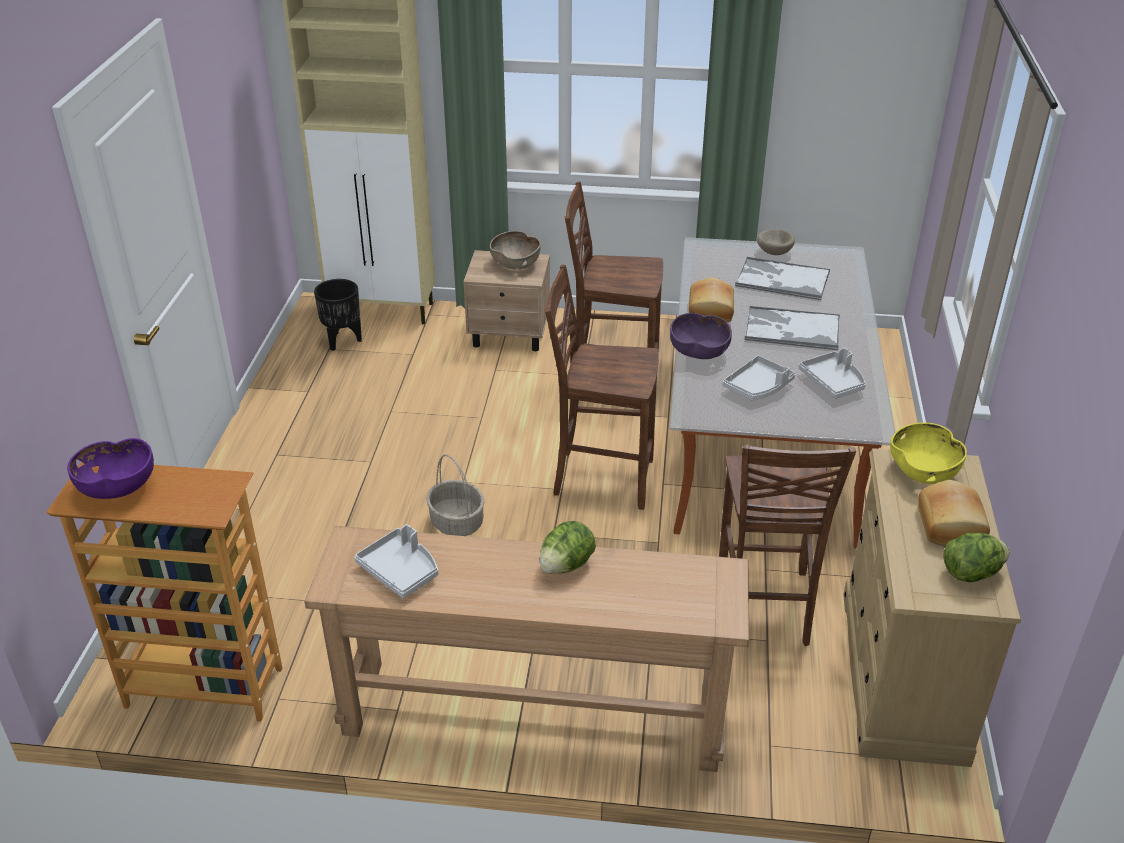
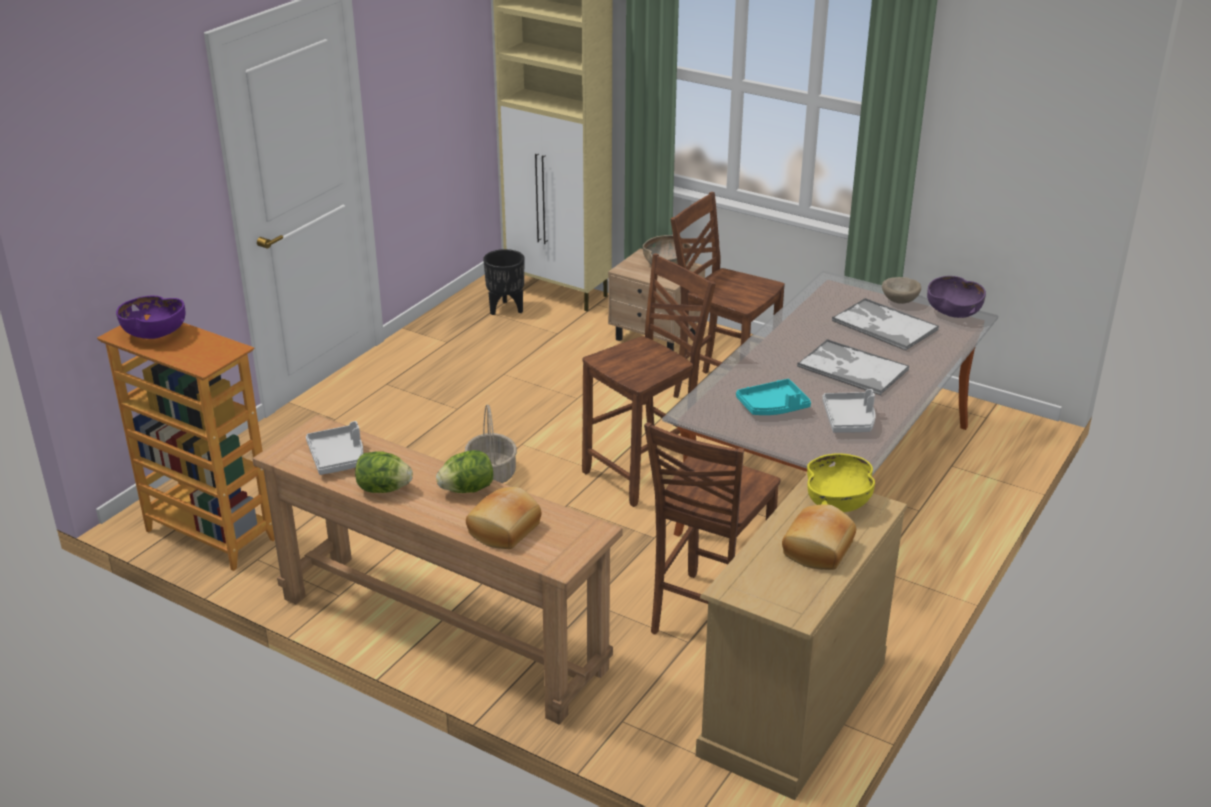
camera: 25 degrees right, 5 degrees down
brown chair [545,265,659,510] -> brown chair turned 105 degrees clockwise [582,254,716,507]
purple bowl [670,313,732,359] -> purple bowl moved to [927,276,986,318]
bread [689,277,734,322] -> bread moved to [466,487,542,549]
grey tray [723,355,795,401] -> turquoise tray [736,379,811,415]
lettuce [943,533,1010,582] -> lettuce moved to [355,451,413,493]

